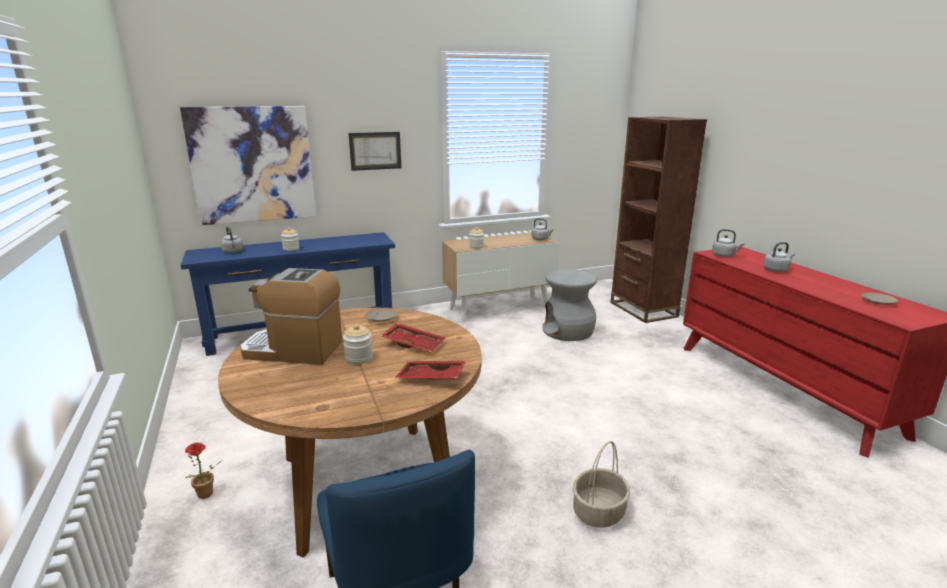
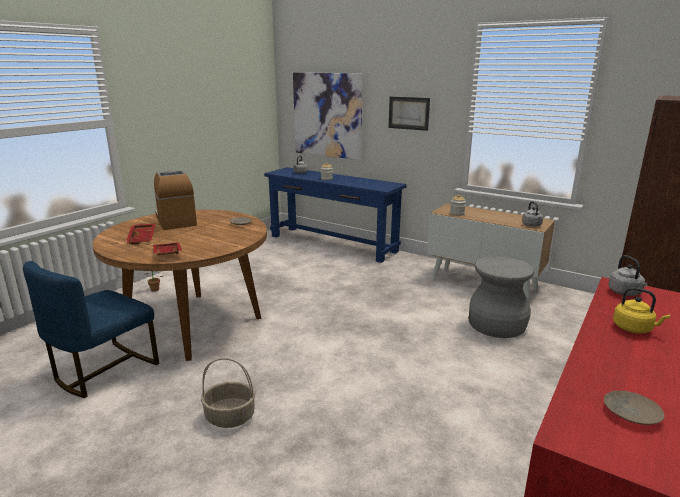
camera: 55 degrees right, 0 degrees up
jar [343,324,373,364] -> none
red tray [380,323,446,352] -> red tray moved to [126,223,156,245]
grey kettle [763,242,795,272] -> yellow kettle [613,287,670,334]

